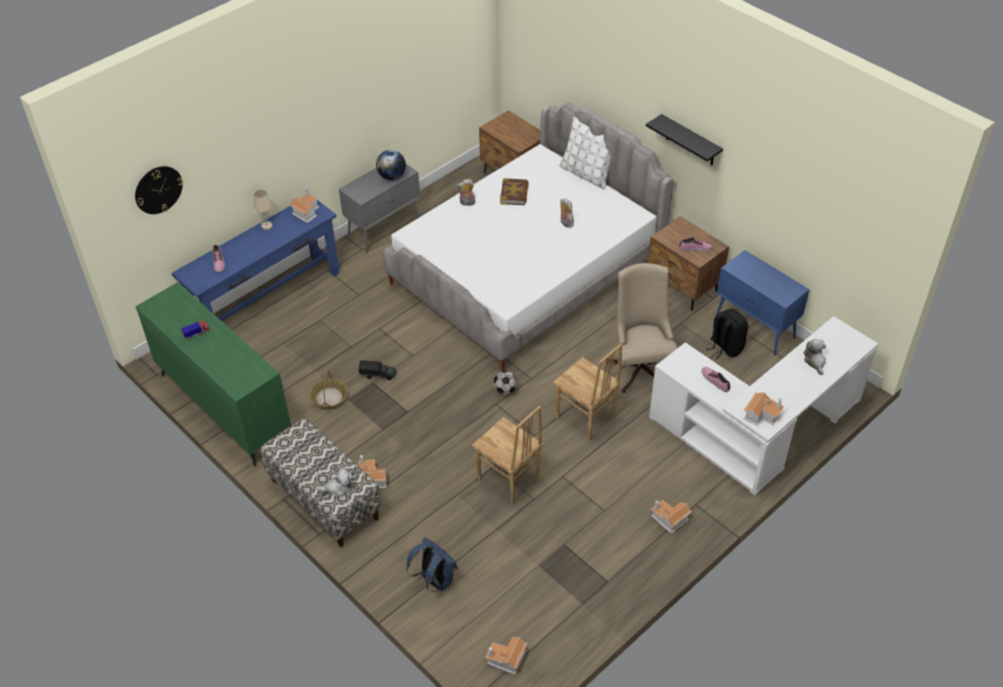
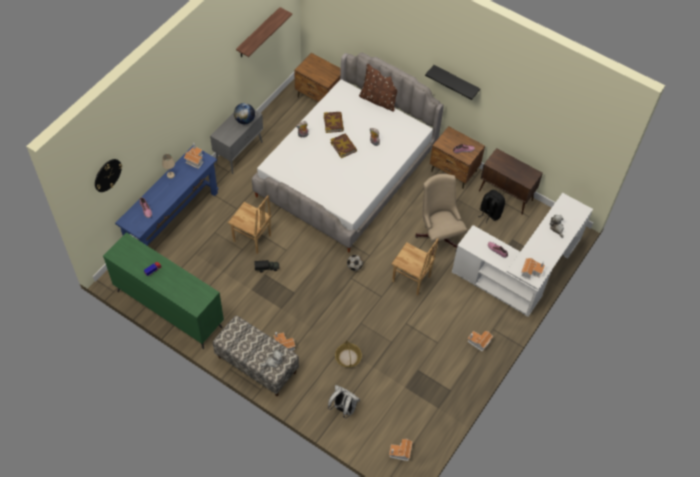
camera: 15 degrees left, 10 degrees up
basket [309,370,347,409] -> basket moved to [335,340,362,367]
blue backpack [406,537,458,592] -> white backpack [328,385,360,418]
brown chair [472,406,543,505] -> brown chair moved to [228,195,272,254]
white pillow [559,117,611,189] -> brown pillow [359,64,397,112]
blue cabinet [716,250,810,356] -> brown cabinet [479,148,543,215]
none -> shelf [236,7,292,58]
none -> book [330,134,357,158]

